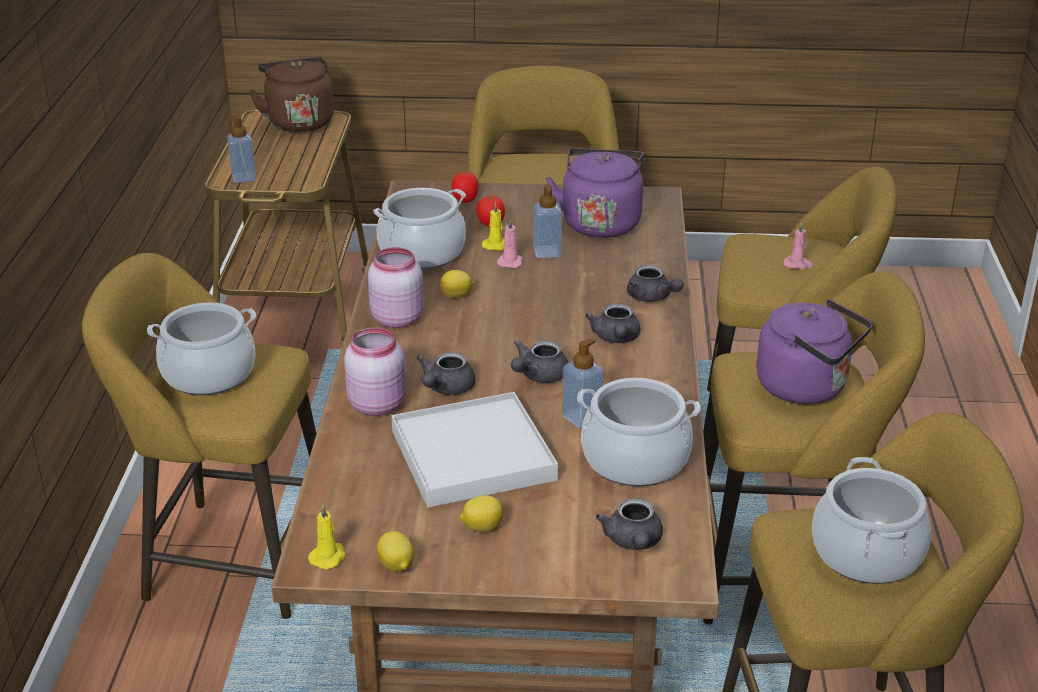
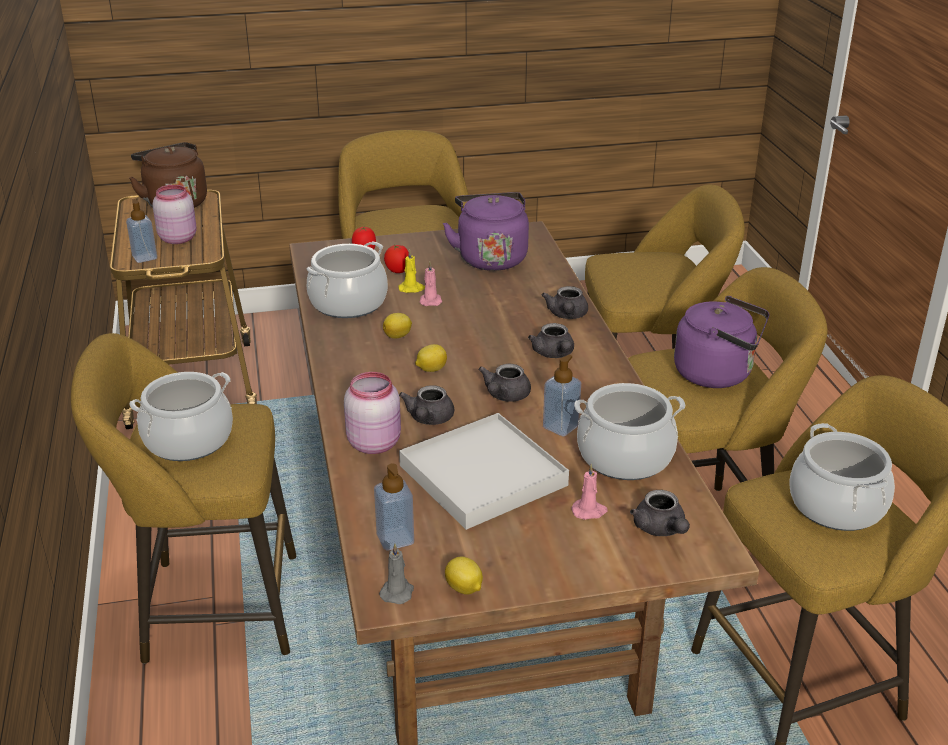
camera: 15 degrees left, 0 degrees up
yellow candle [308,505,346,569] -> grey candle [379,544,414,604]
pink jar [368,247,423,328] -> pink jar moved to [153,185,197,244]
lemon [459,495,503,532] -> lemon moved to [415,344,447,372]
soap dispenser [533,184,562,258] -> soap dispenser moved to [374,463,414,551]
grey teapot [627,265,684,302] -> grey teapot turned 60 degrees clockwise [542,286,588,319]
pink candle [783,222,813,269] -> pink candle moved to [571,463,608,520]

